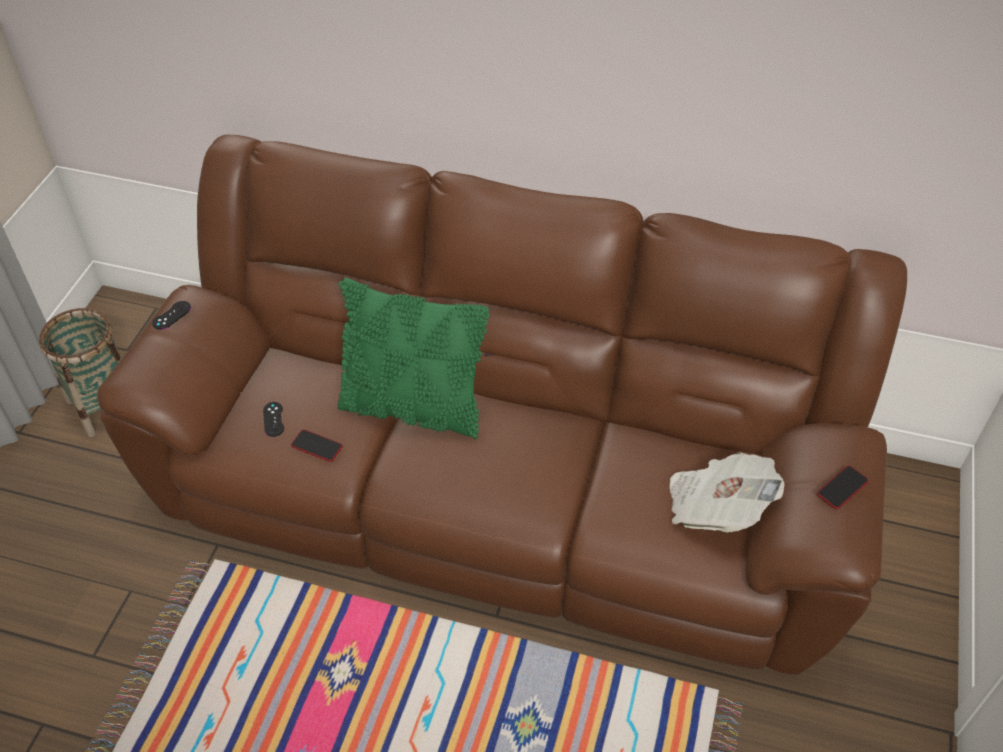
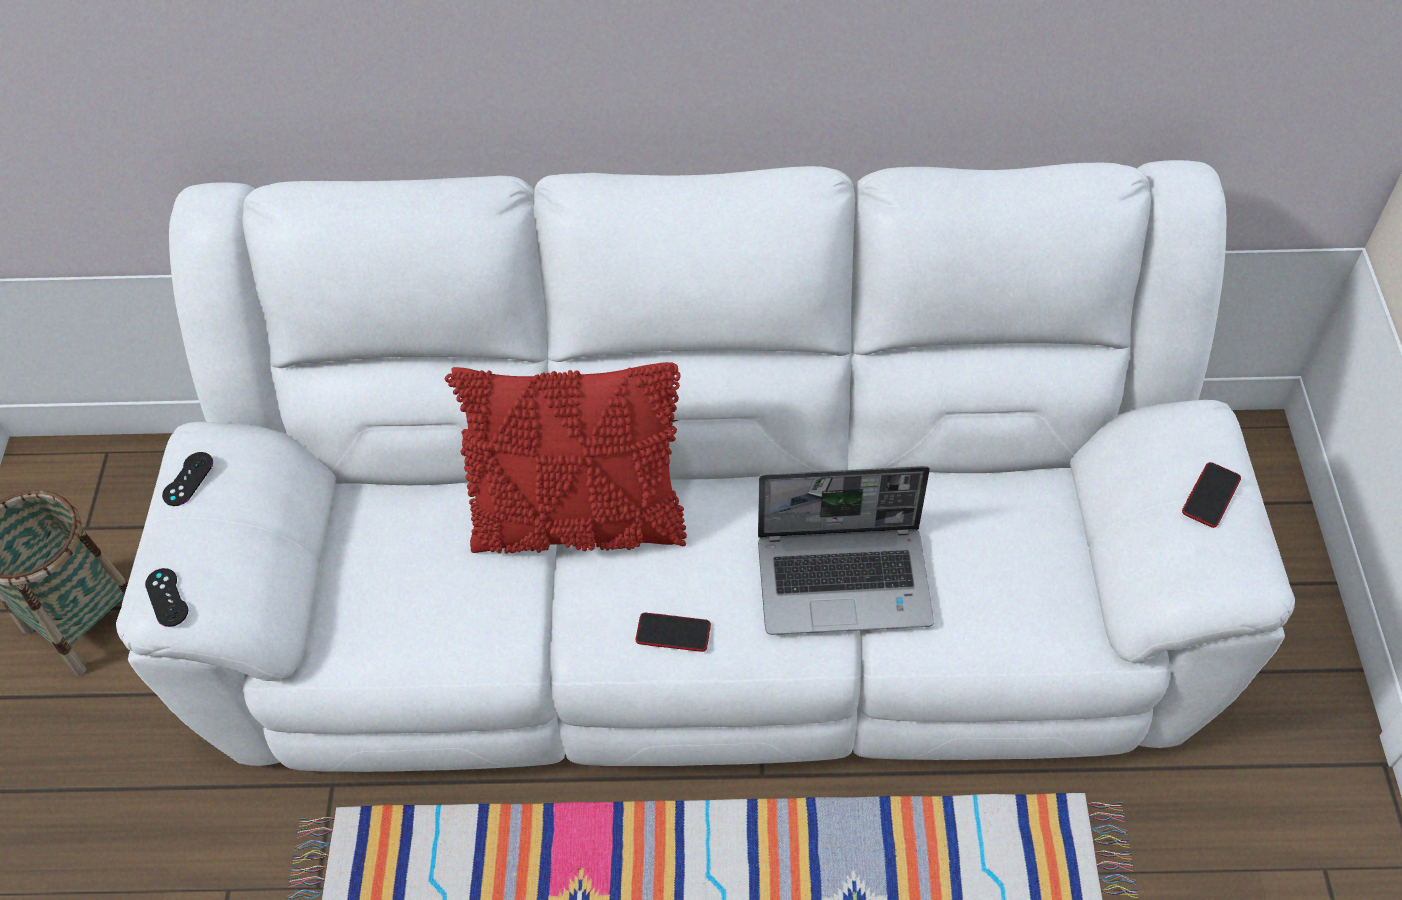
camera: 15 degrees left, 5 degrees up
brown sofa [97,135,907,675] -> white sofa [116,160,1295,772]
black game controller [263,402,284,437] -> black game controller moved to [145,568,188,627]
phone [291,429,343,462] -> phone moved to [636,613,711,652]
green pillow [338,277,490,439] -> red pillow [445,362,687,554]
newspaper [670,452,784,533] -> none
none -> laptop [758,466,934,635]

